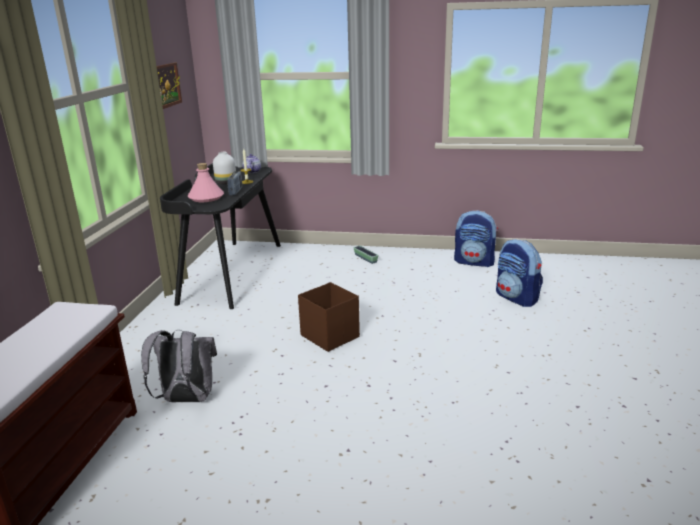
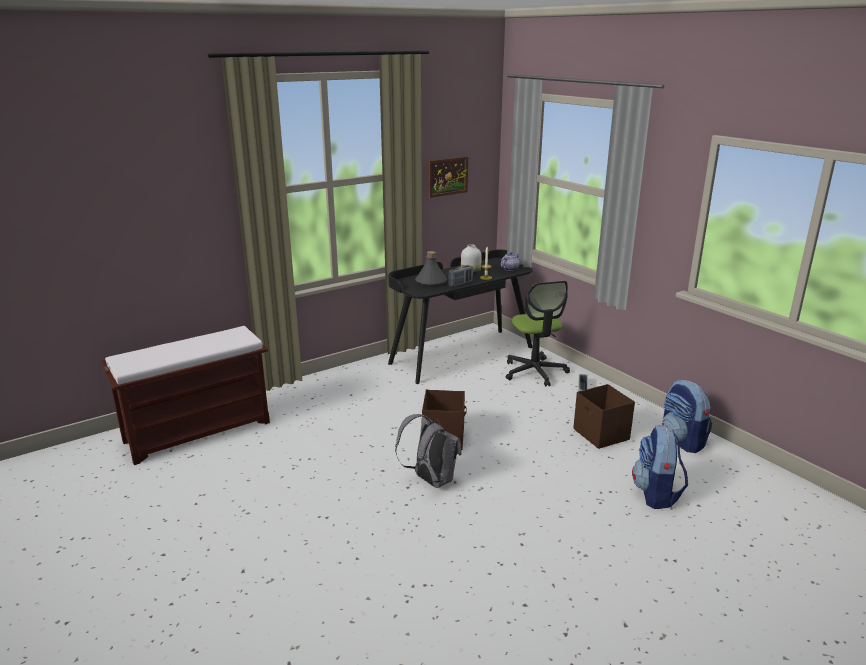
camera: 45 degrees right, 0 degrees up
grey backpack [141,330,217,402] -> grey backpack moved to [395,414,461,488]
pink bottle [188,163,224,202] -> grey bottle [415,251,447,287]
none -> office chair [506,281,570,387]
none -> brown storage box [573,384,635,449]

